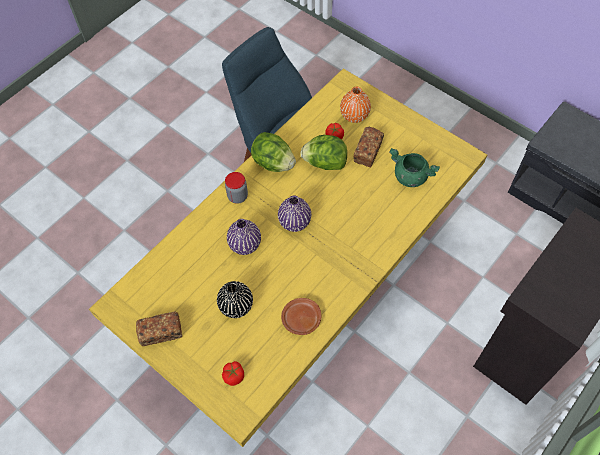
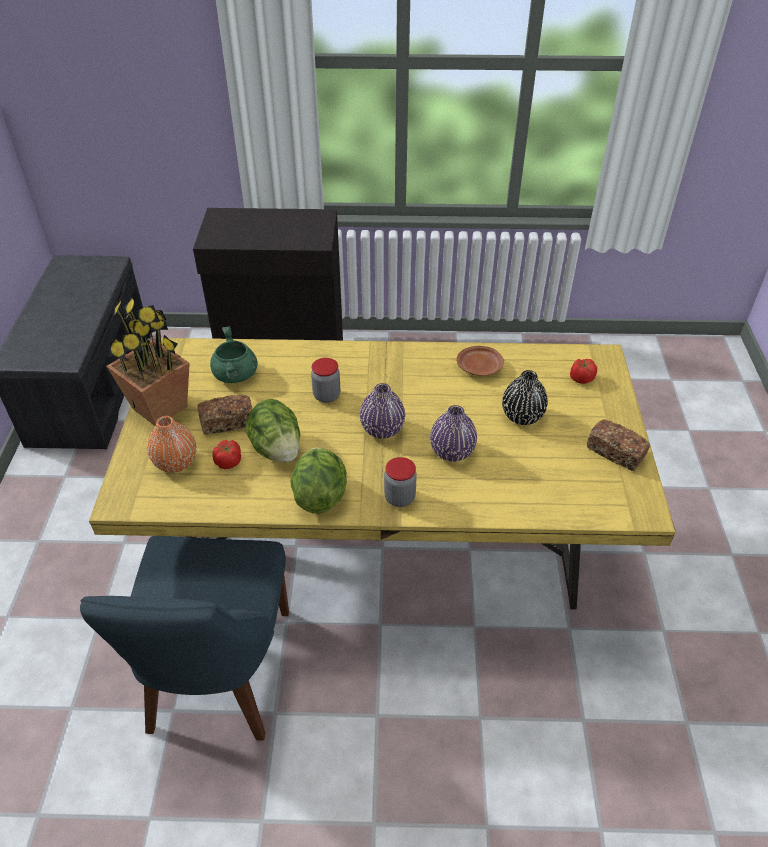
camera: 130 degrees left, 15 degrees down
none -> potted plant [106,296,190,426]
none -> jar [311,358,340,403]

